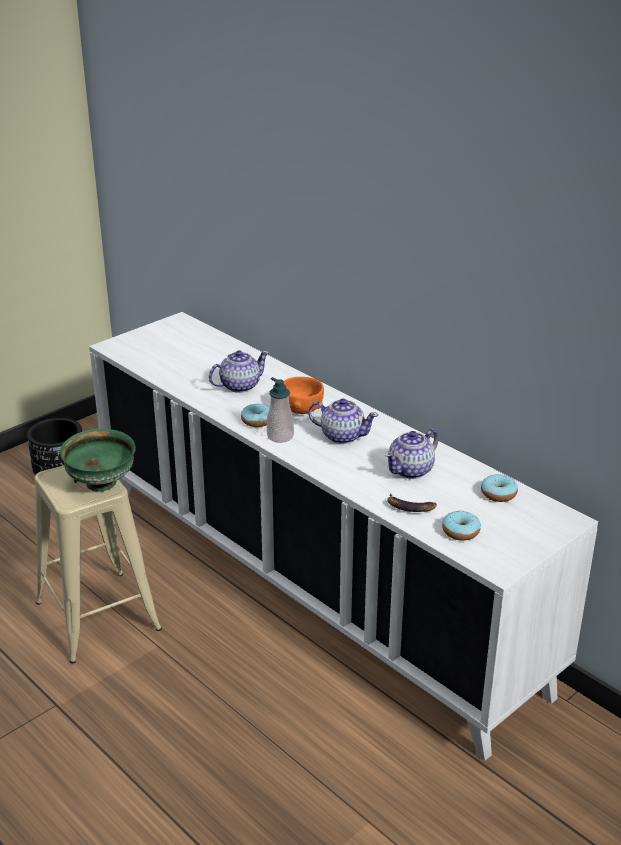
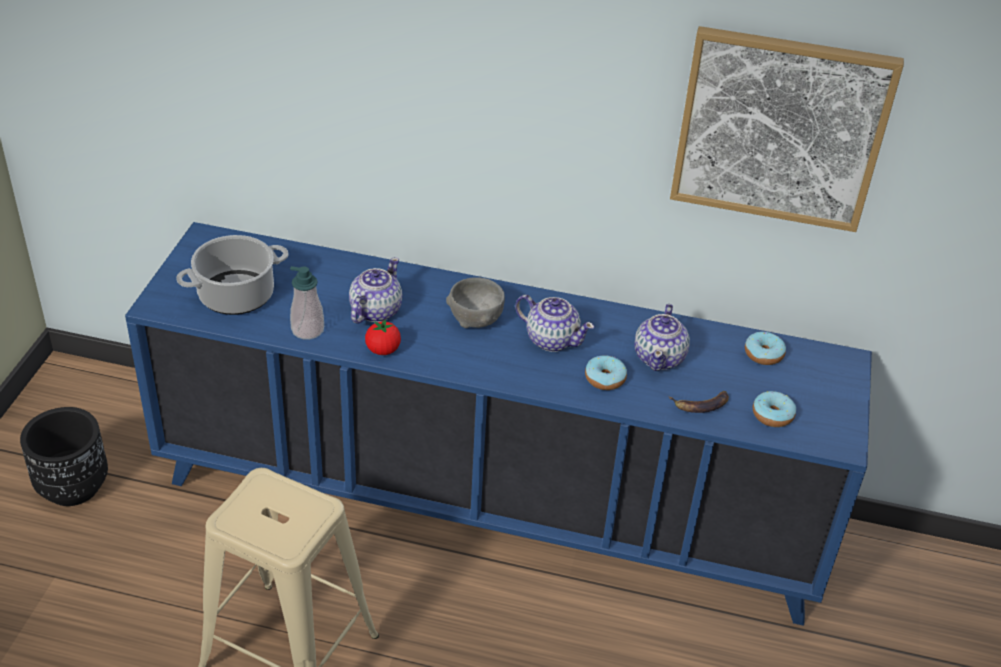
camera: 35 degrees left, 10 degrees up
green bowl [60,429,136,492] -> none
white cabinet [89,312,598,761] -> blue cabinet [125,222,872,626]
donut [241,404,270,427] -> donut moved to [585,356,627,390]
soap dispenser [267,377,294,443] -> soap dispenser moved to [290,266,324,340]
orange bowl [284,377,324,414] -> grey bowl [446,277,505,328]
teapot [308,399,378,444] -> teapot turned 45 degrees clockwise [515,294,594,352]
none -> cooking pot [176,235,288,315]
none -> tomato [365,319,401,355]
none -> picture [670,26,904,232]

